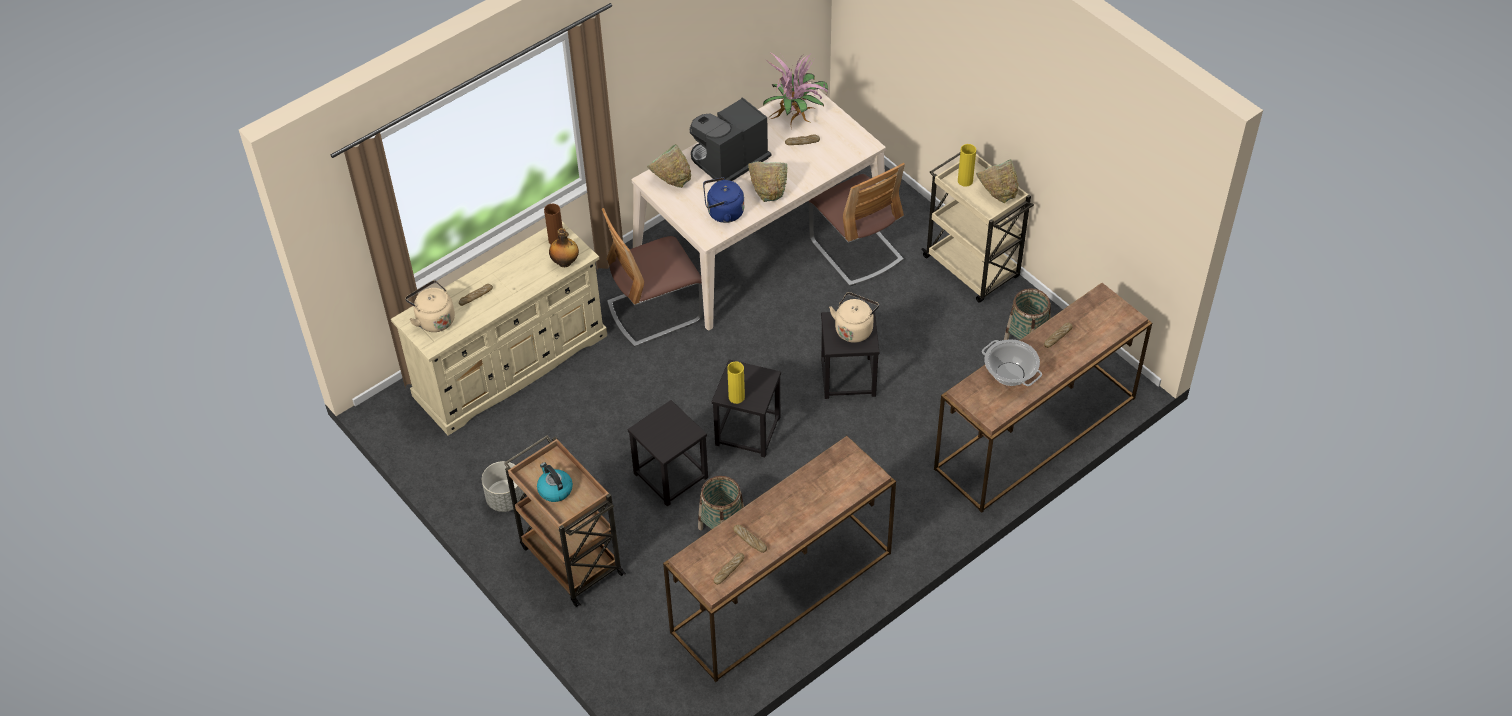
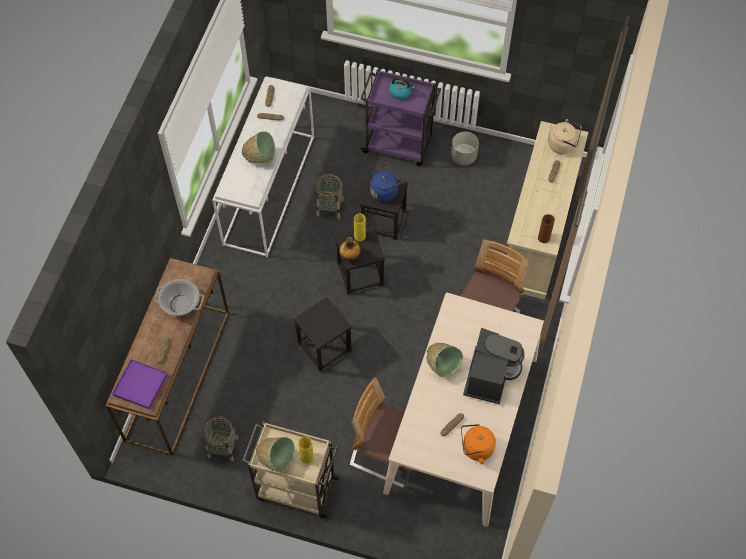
camera: 145 degrees right, 10 degrees up
brown cart [504,435,626,607] -> purple cart [360,70,441,166]
bottle [549,228,579,267] -> bottle moved to [339,237,361,261]
green bowl [647,144,691,188] -> green bowl moved to [242,132,275,163]
brown console table [663,436,896,682] -> white console table [212,76,314,257]
blue kettle [703,177,744,223] -> blue kettle moved to [370,165,403,202]
potted plant [763,52,828,129] -> orange kettle [461,424,496,464]
beige kettle [829,292,879,343] -> none
none -> purple tray [112,359,168,410]

